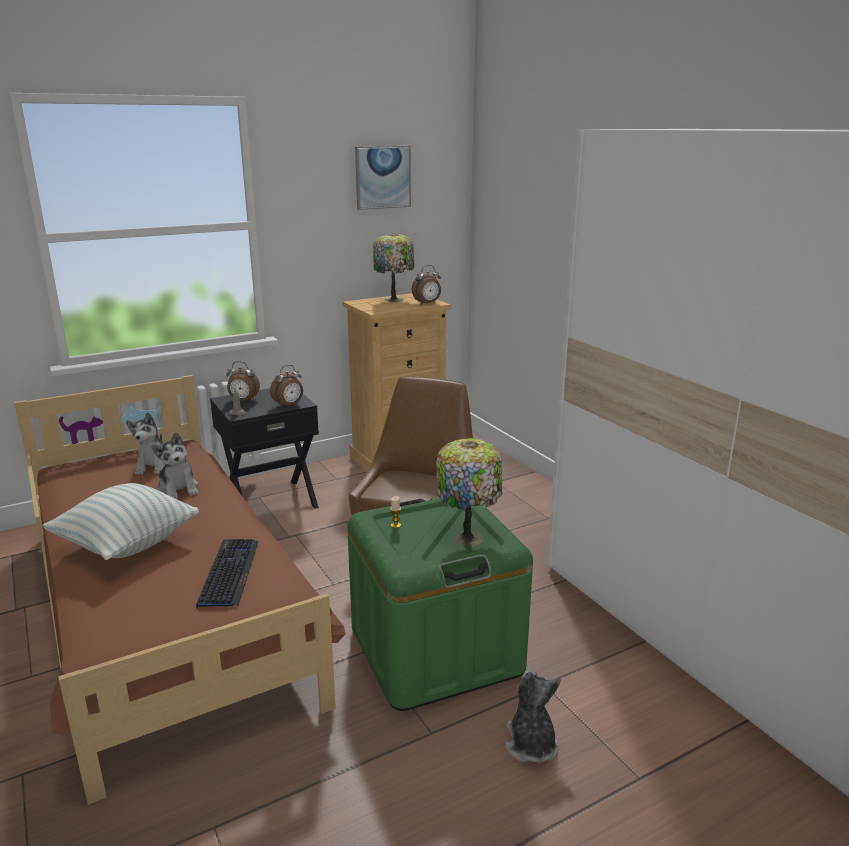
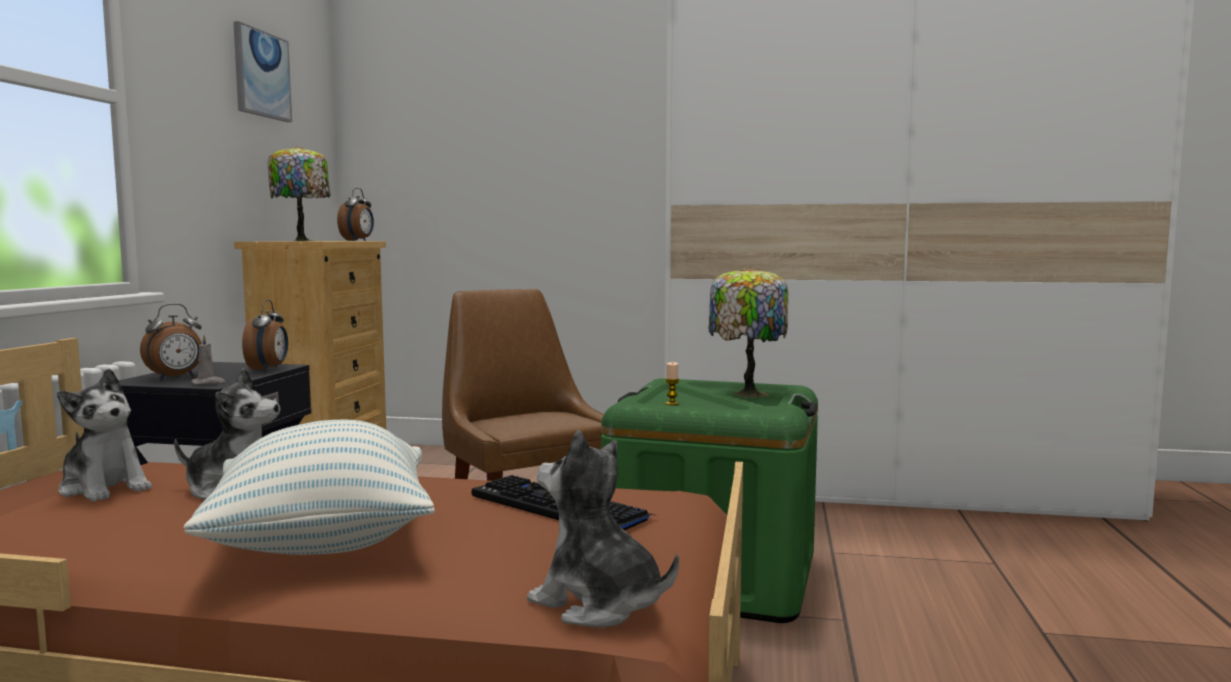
camera: 50 degrees left, 15 degrees down
plush toy [505,670,561,763] -> plush toy moved to [527,430,679,628]

